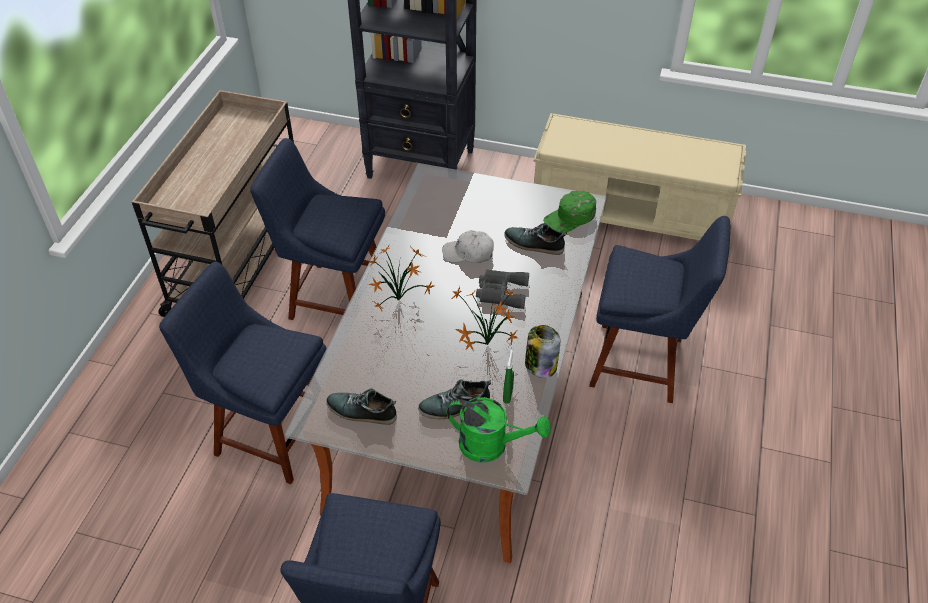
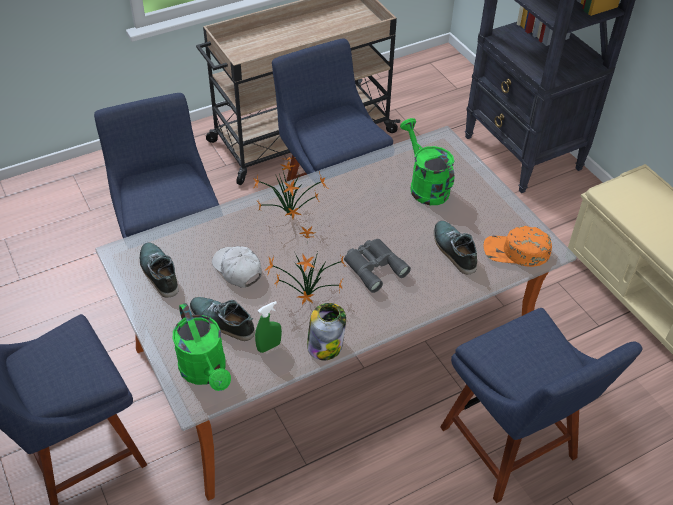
camera: 45 degrees right, 0 degrees up
white cap [442,230,494,263] -> white cap moved to [212,246,262,288]
green cap [543,191,596,233] -> orange cap [484,226,552,267]
none -> green watering can [400,118,454,205]

